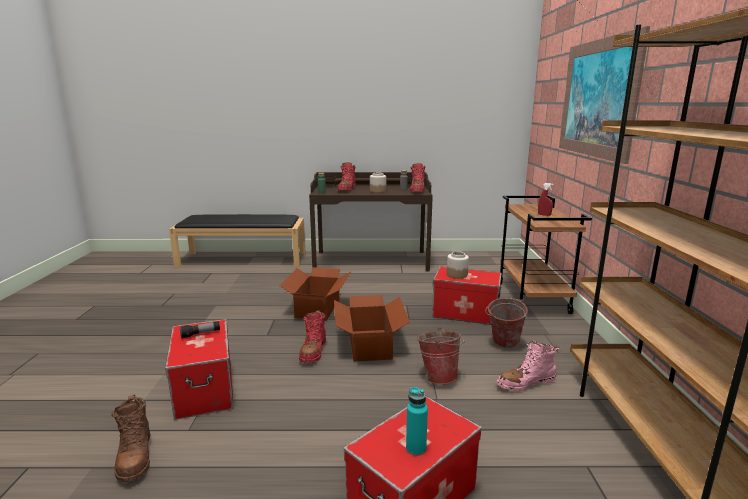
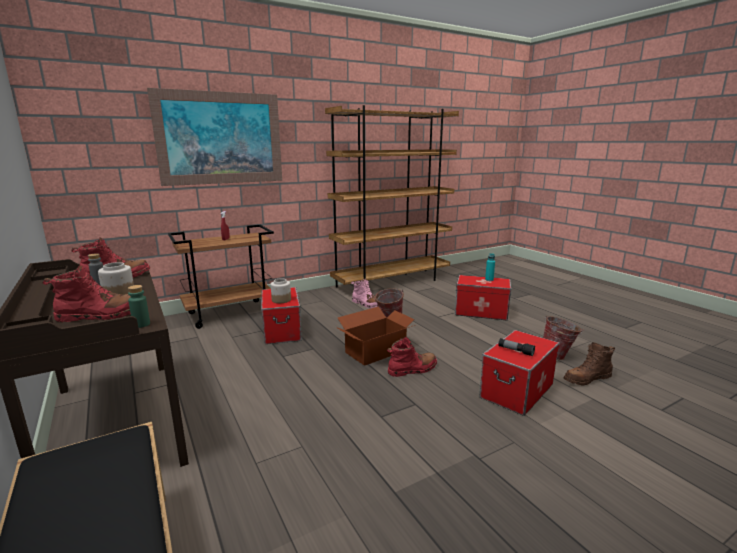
camera: 120 degrees left, 0 degrees up
brown boot [111,395,151,482] -> brown boot turned 150 degrees counterclockwise [564,342,615,386]
cardboard box [280,267,351,321] -> none
bucket [485,298,528,348] -> bucket moved to [543,315,583,360]

